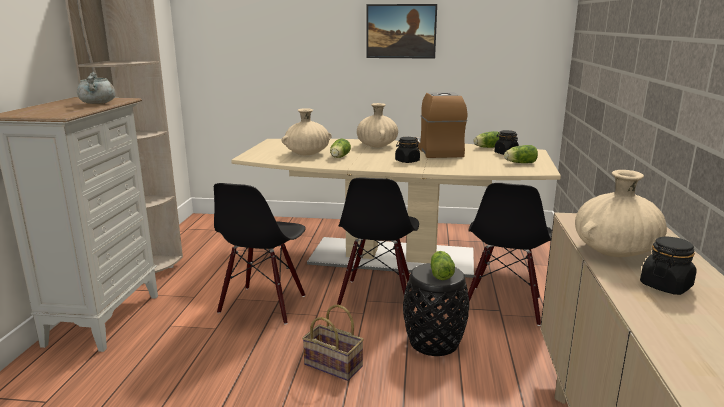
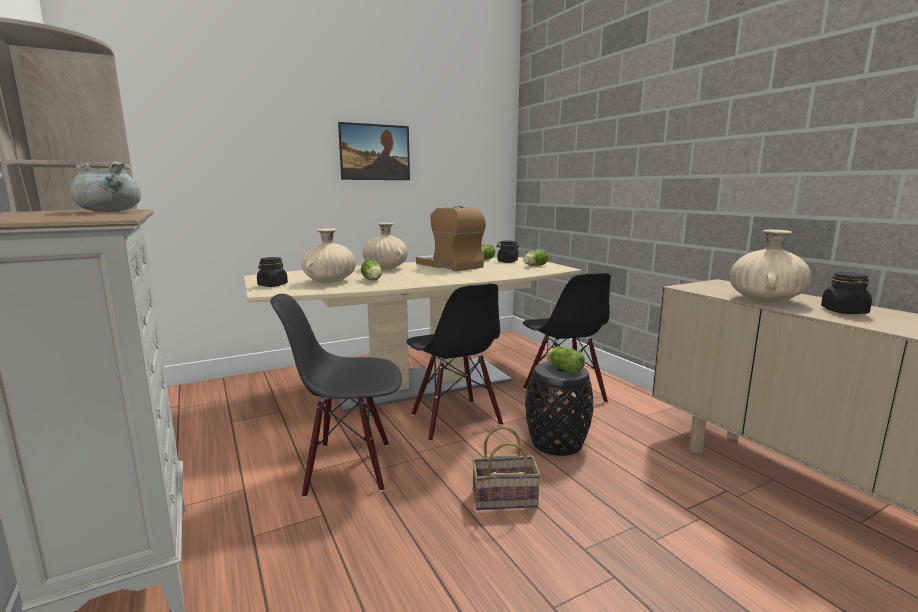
camera: 35 degrees left, 5 degrees down
black chair [214,183,306,325] -> black chair turned 105 degrees clockwise [270,294,402,498]
black jar [395,137,420,163] -> black jar moved to [257,257,288,287]

